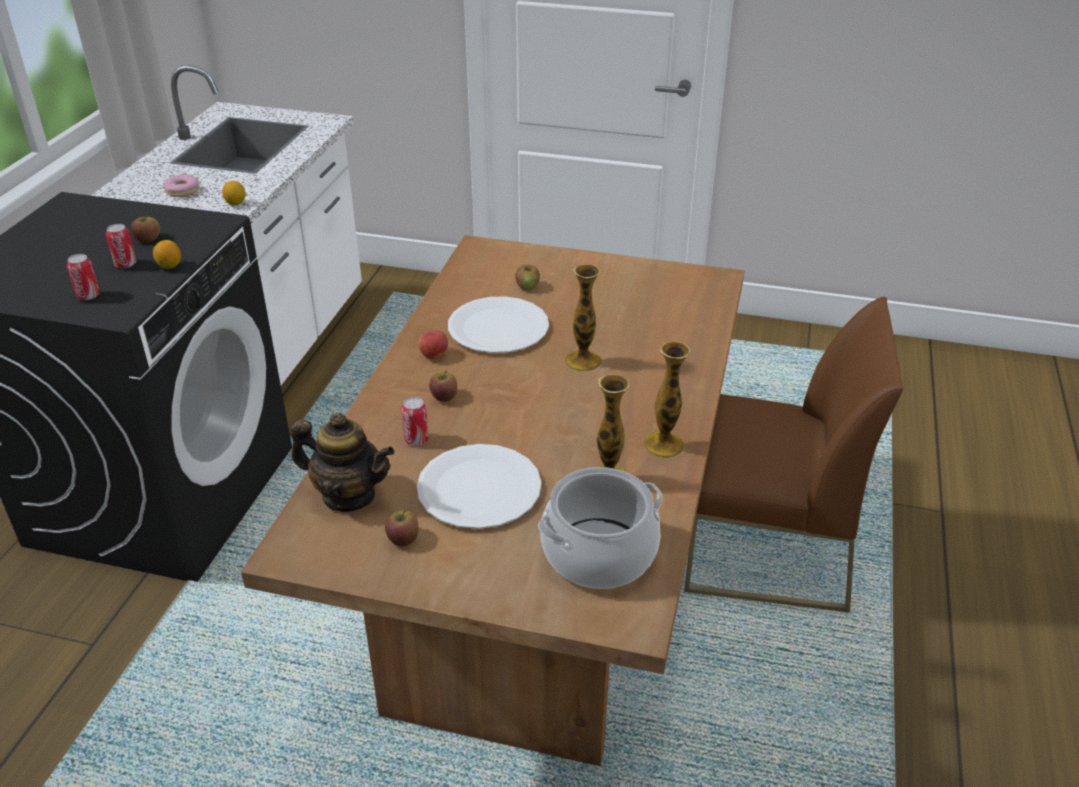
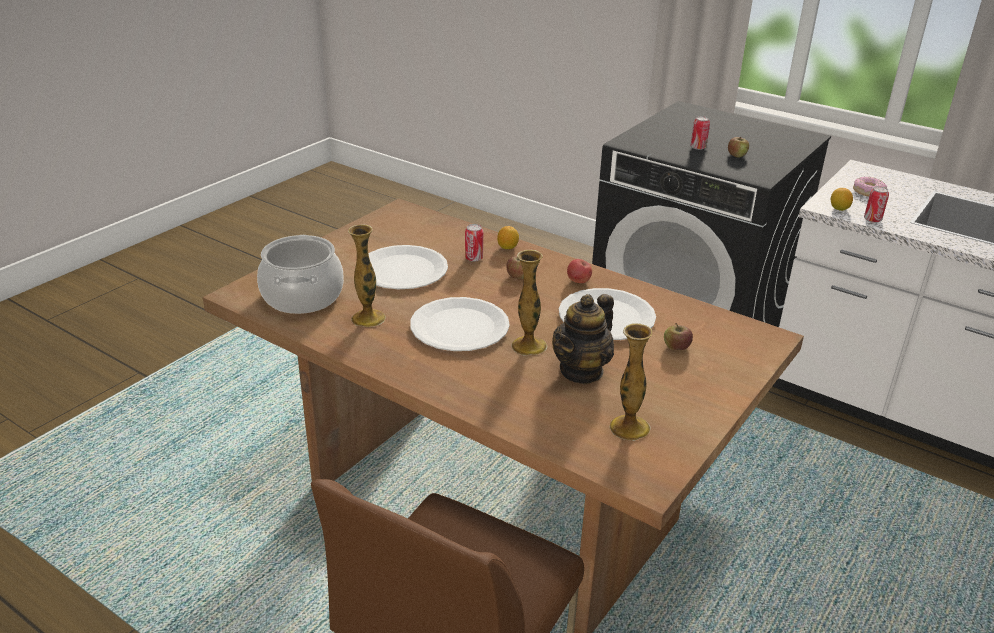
camera: 110 degrees right, 5 degrees down
can [67,254,100,300] -> can moved to [864,186,889,223]
lemon [153,240,181,269] -> lemon moved to [497,226,519,249]
teapot [291,413,395,512] -> teapot moved to [552,294,614,384]
apple [385,510,418,546] -> none
vase [643,342,691,458] -> vase moved to [610,323,652,441]
none -> white plate [410,297,510,351]

